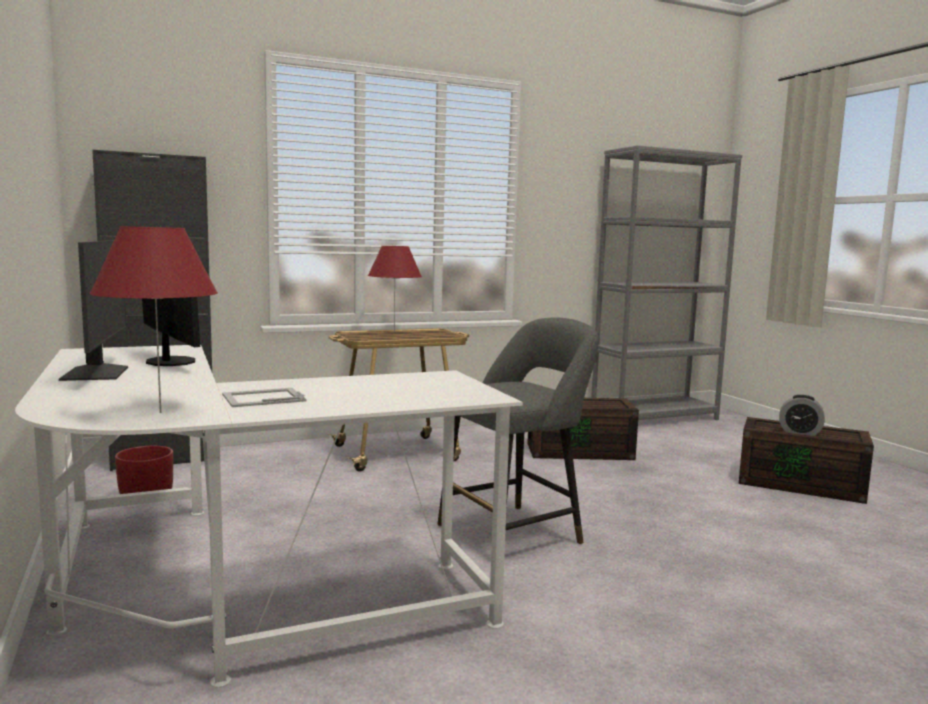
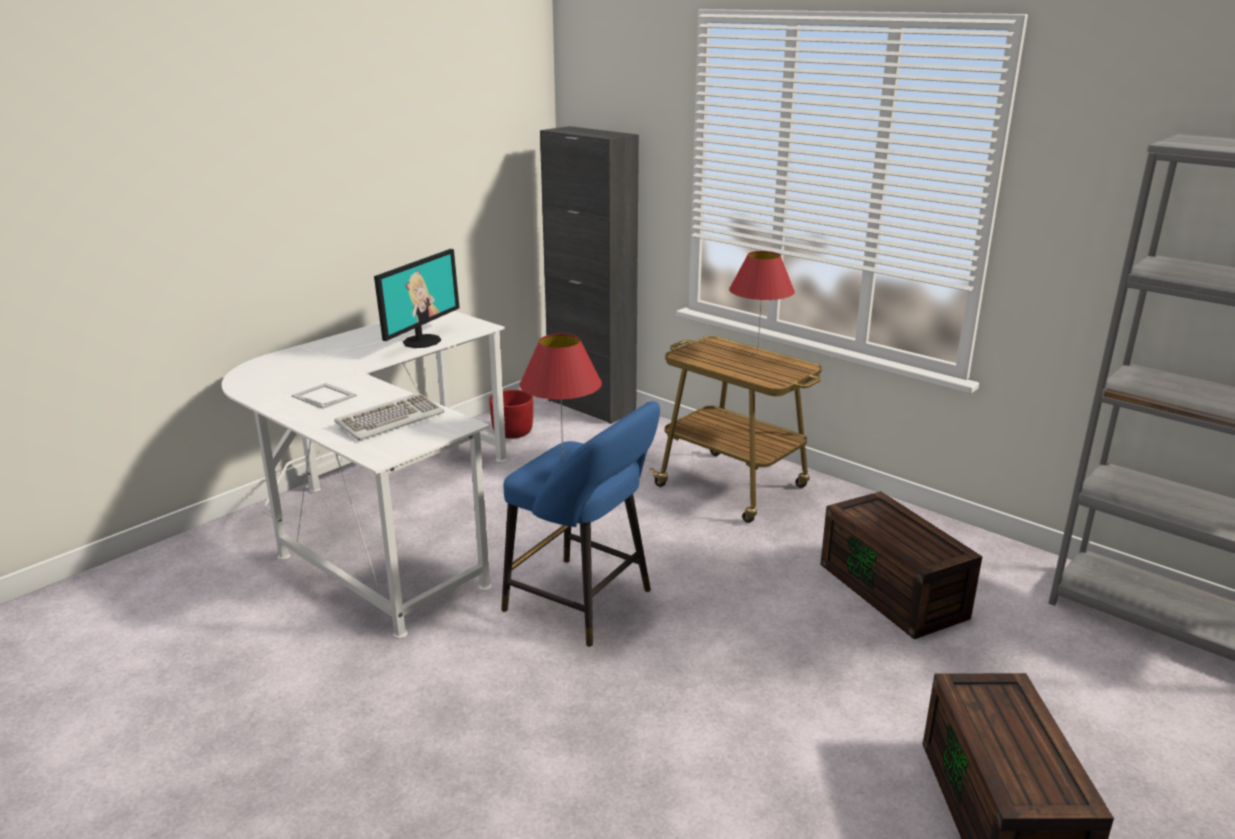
camera: 65 degrees right, 15 degrees up
monitor [59,240,128,381] -> none
red table lamp [89,226,218,413] -> red table lamp moved to [520,334,602,461]
grey stool [437,318,599,544] -> blue stool [501,401,660,647]
alarm clock [779,395,825,436] -> none
none -> keyboard [334,393,444,440]

